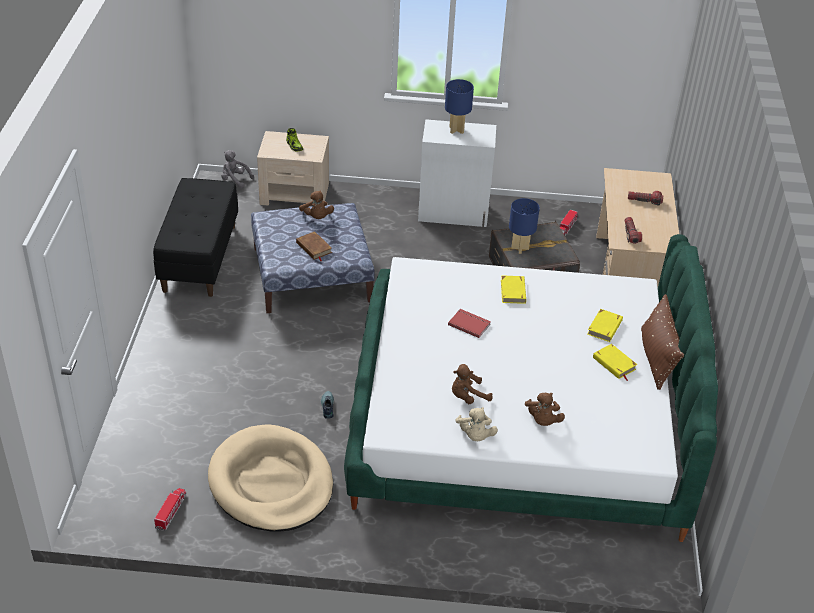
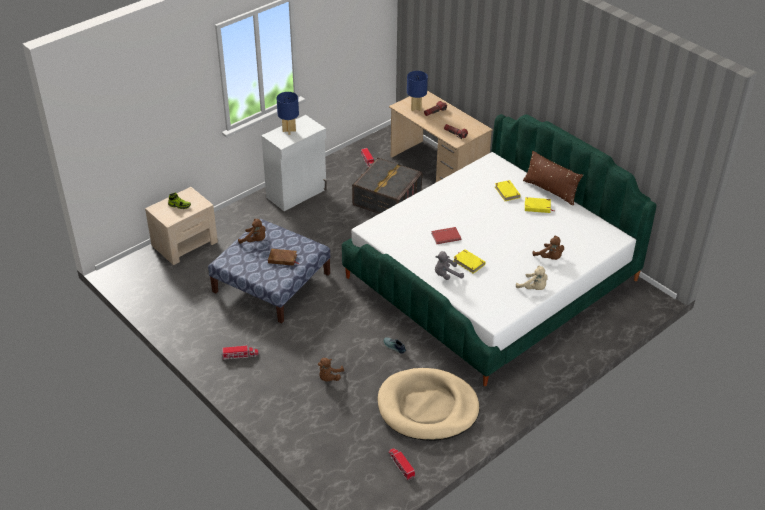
camera: 45 degrees left, 0 degrees up
black bench [153,178,238,297] -> none
grey plush toy [221,150,254,188] -> grey plush toy moved to [435,251,464,280]
brown plush toy [452,364,493,404] -> brown plush toy moved to [318,358,344,382]
yellow book [501,275,526,304] -> yellow book moved to [453,249,485,274]
blue table lamp [509,198,540,254] -> blue table lamp moved to [407,71,428,111]
none -> toy truck [222,346,259,360]

